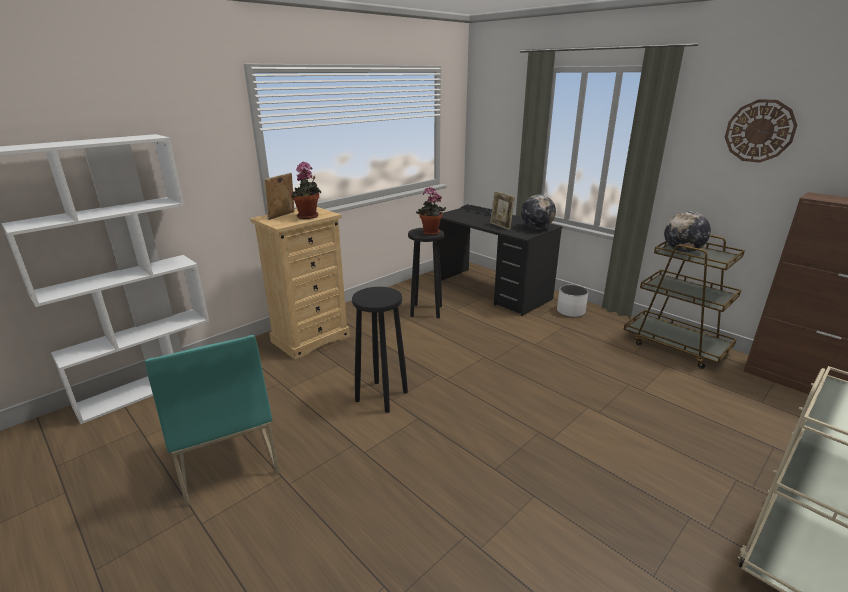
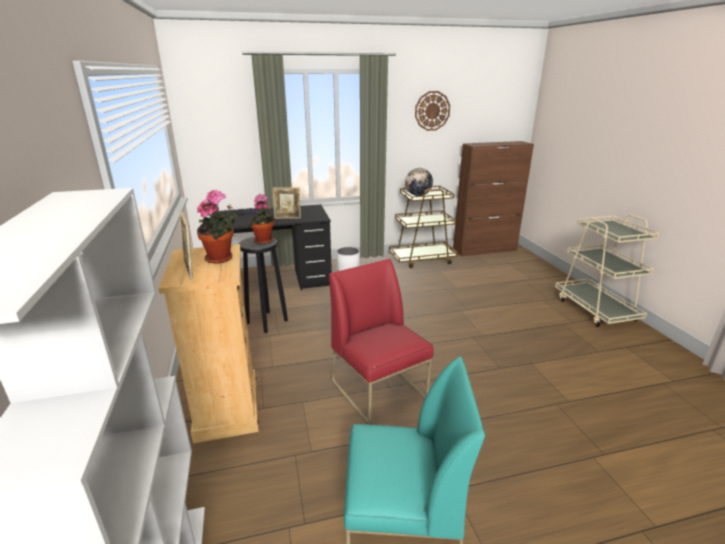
camera: 60 degrees left, 0 degrees up
black stool [352,287,408,413] -> red chair [329,259,434,425]
globe [521,195,556,229] -> none

